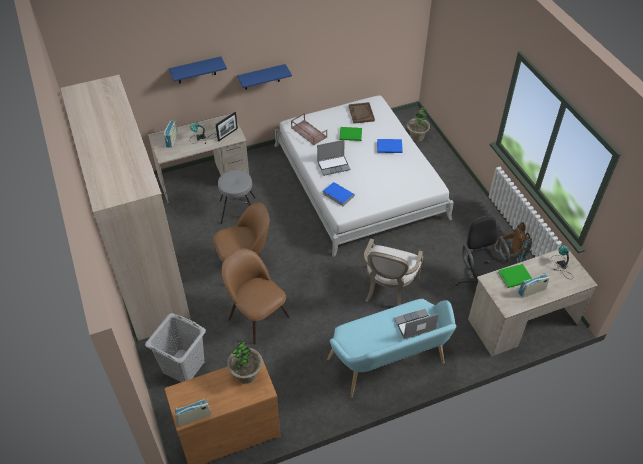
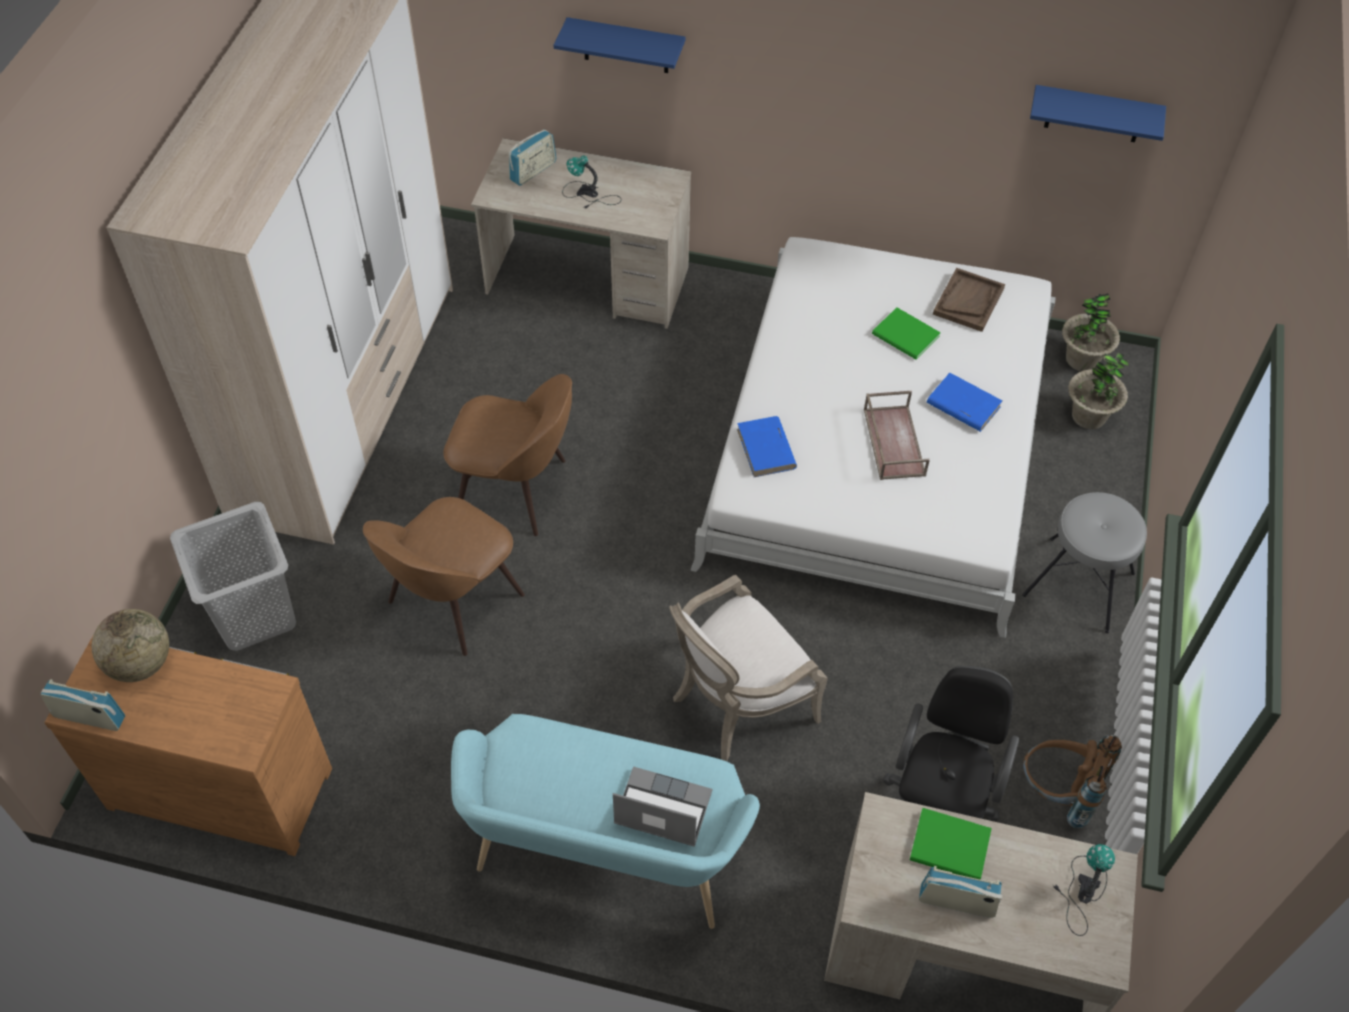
camera: 35 degrees right, 5 degrees up
picture frame [215,112,238,141] -> none
grey stool [218,170,255,224] -> grey stool moved to [1022,492,1147,633]
brown chair [222,249,290,345] -> brown chair turned 135 degrees counterclockwise [363,497,525,656]
potted plant [227,341,263,384] -> potted plant moved to [1062,293,1120,371]
blue shelf [237,64,292,90] -> blue shelf moved to [1030,85,1166,142]
brown tray [291,113,327,145] -> brown tray moved to [864,391,930,480]
laptop [317,140,351,176] -> none
none -> globe [92,609,169,682]

